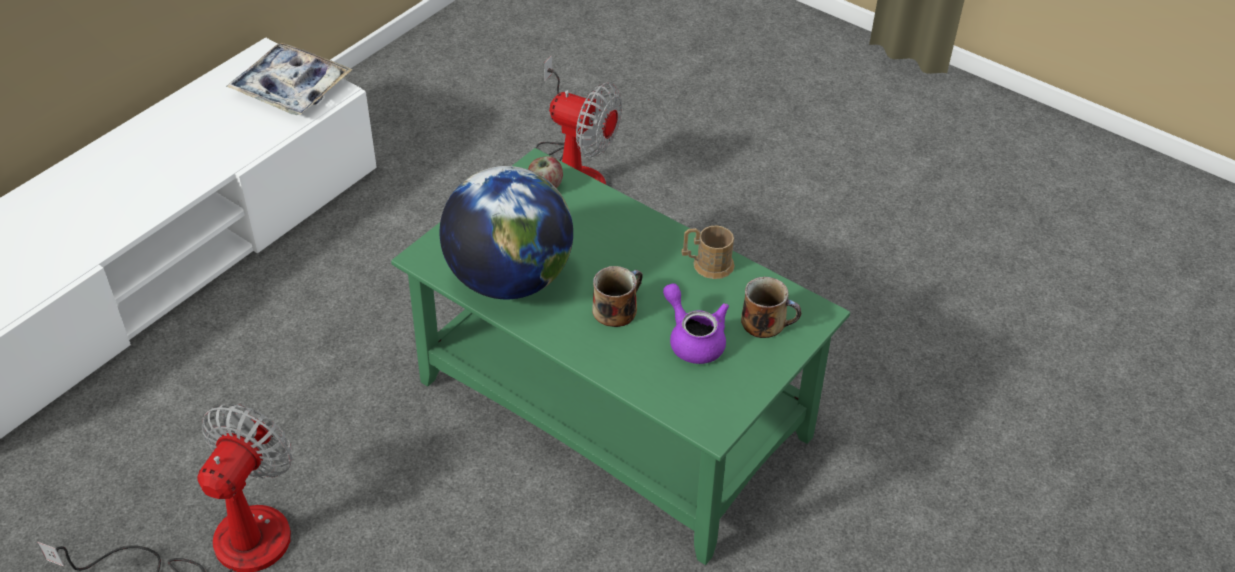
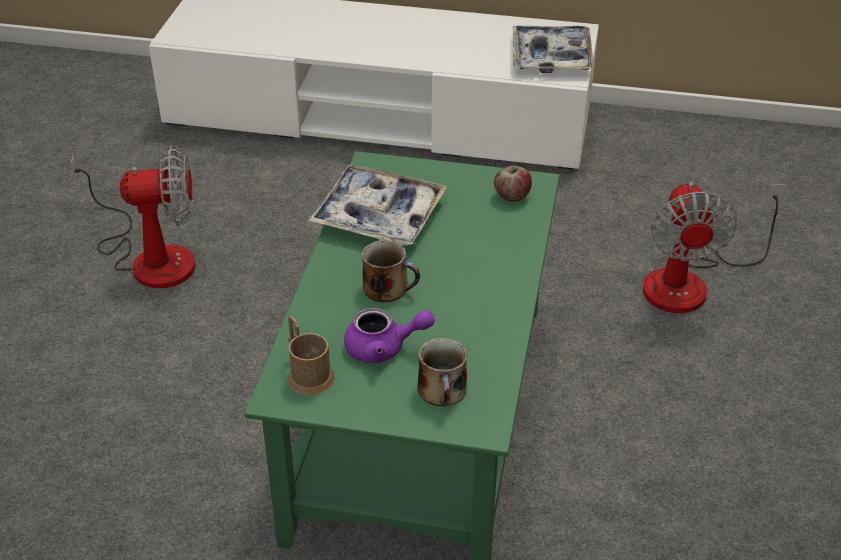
camera: 65 degrees right, 5 degrees down
globe [440,166,573,299] -> tray [308,165,448,246]
purple teapot [663,283,729,364] -> purple teapot turned 60 degrees clockwise [344,308,435,363]
brown mug [681,225,735,279] -> brown mug moved to [288,316,335,395]

